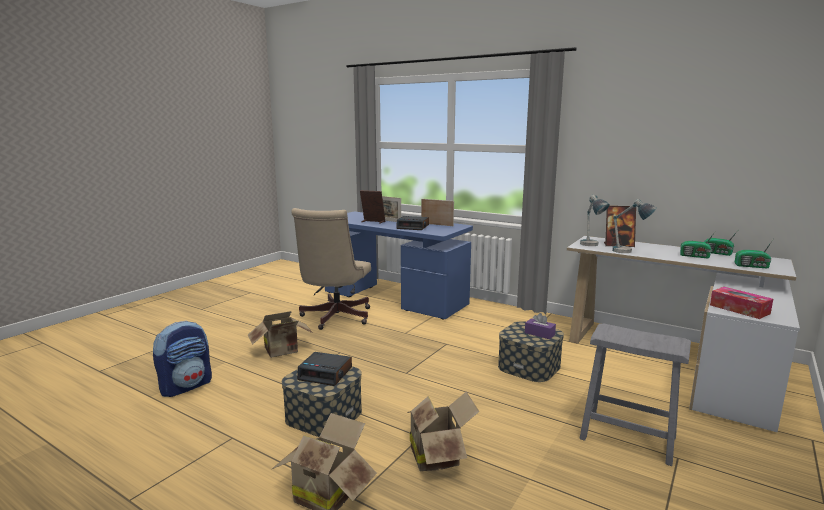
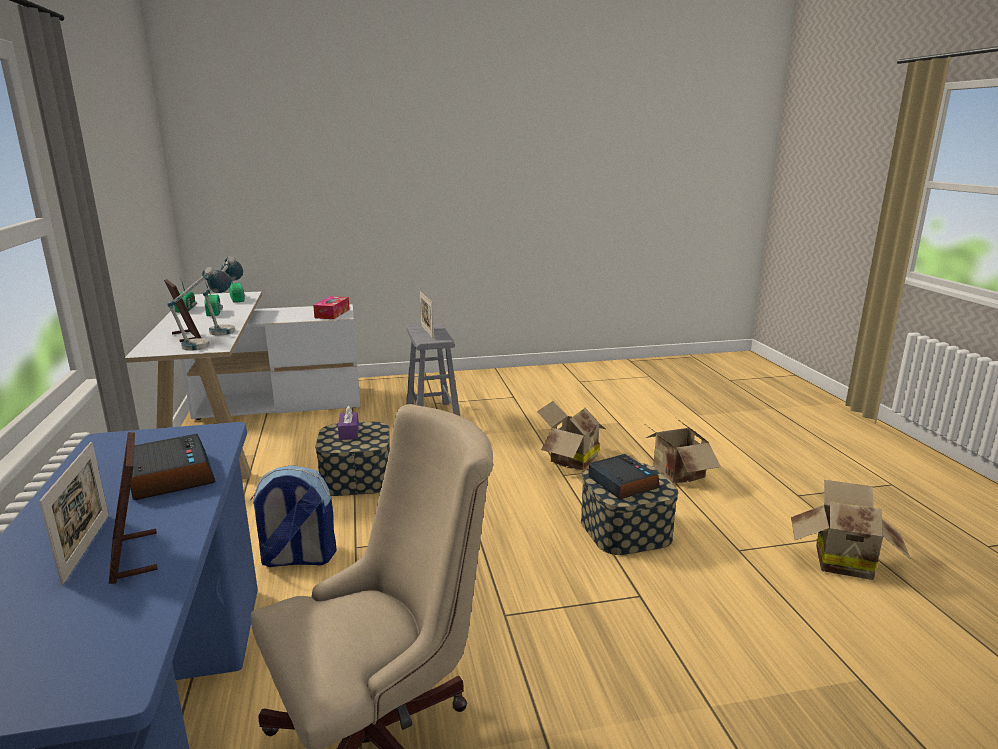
camera: 135 degrees left, 5 degrees up
backpack [153,321,212,397] -> backpack moved to [251,465,337,567]
cardboard box [248,311,313,358] -> cardboard box moved to [791,480,911,580]
picture frame [421,199,454,226] -> picture frame moved to [420,291,434,339]

